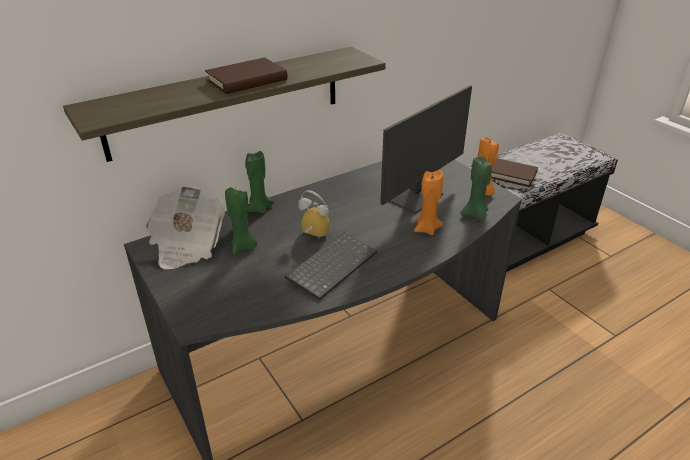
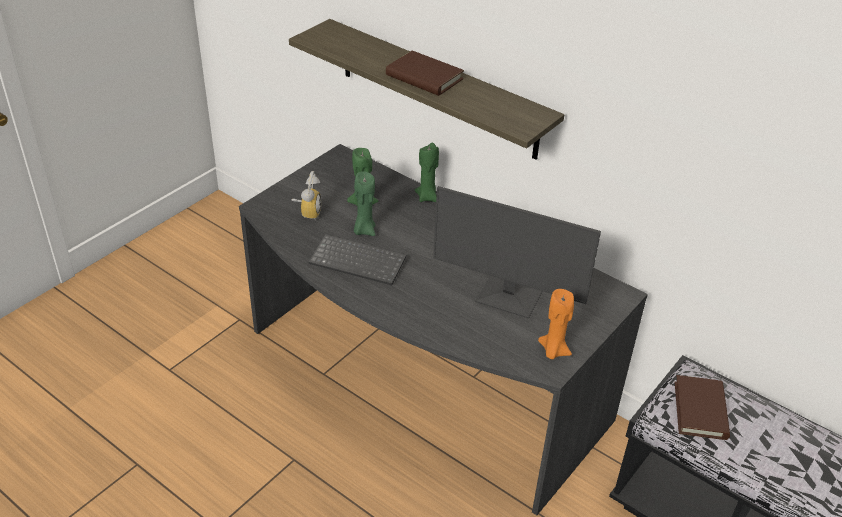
camera: 70 degrees right, 5 degrees up
newspaper [146,185,225,270] -> none
alarm clock [298,190,329,239] -> alarm clock moved to [291,171,321,220]
orange candle [414,170,443,235] -> none
green candle [460,157,492,219] -> green candle moved to [354,171,375,236]

